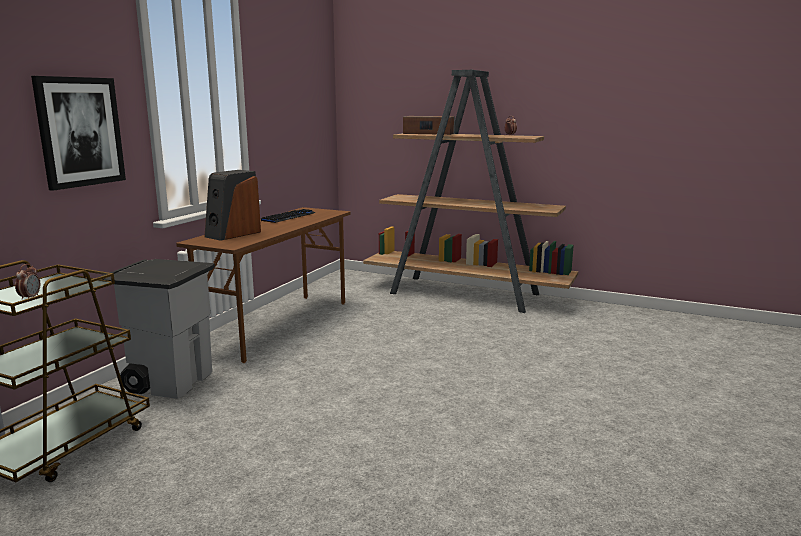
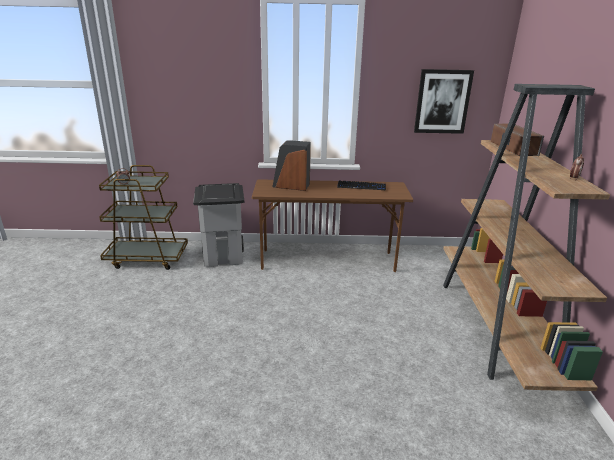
camera: 65 degrees right, 10 degrees up
picture [31,76,126,191] -> picture moved to [414,69,474,134]

